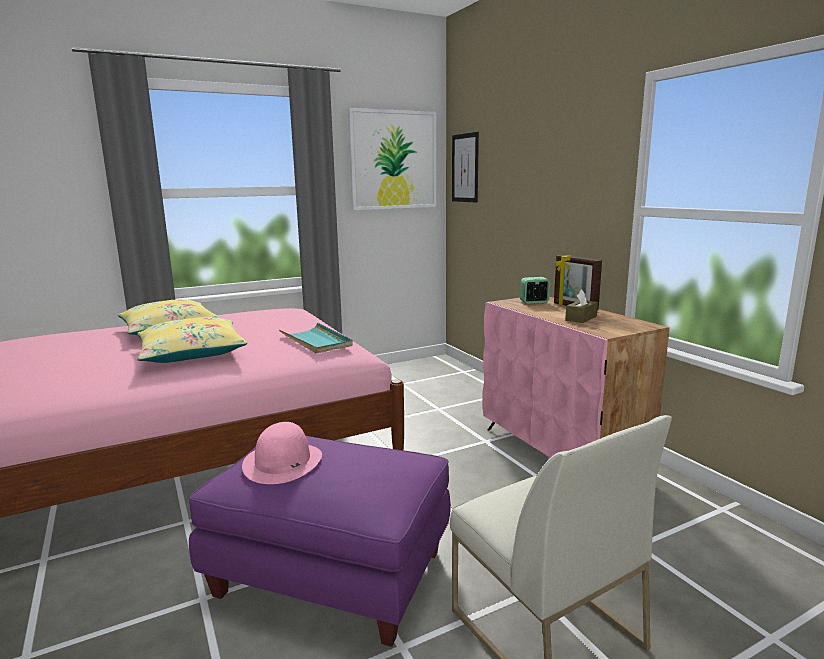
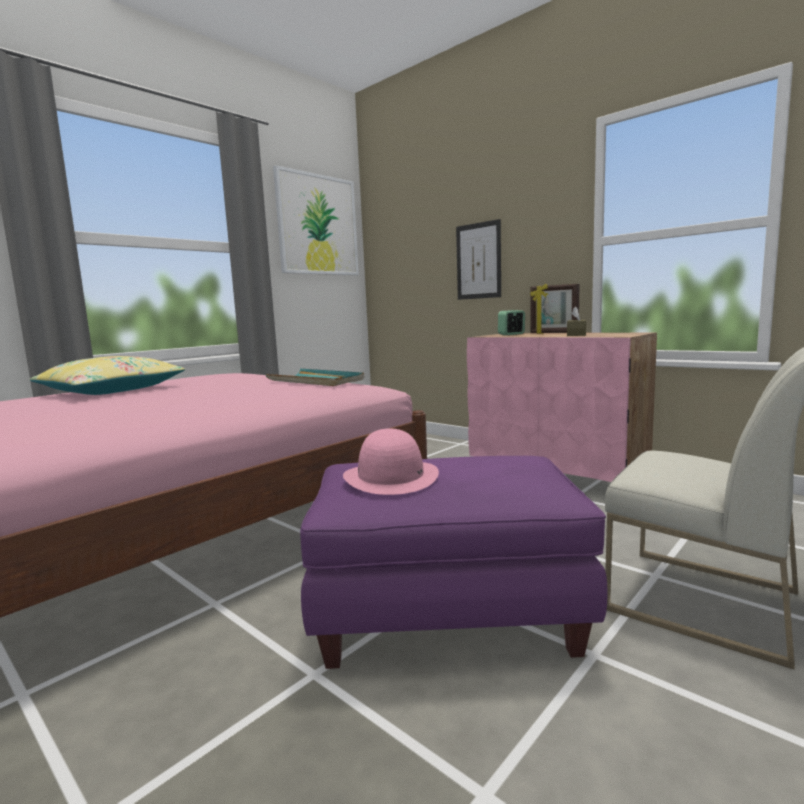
camera: 20 degrees left, 5 degrees down
yellow pillow [137,317,247,363] -> none
picture [452,132,479,203] -> picture moved to [456,219,501,300]

